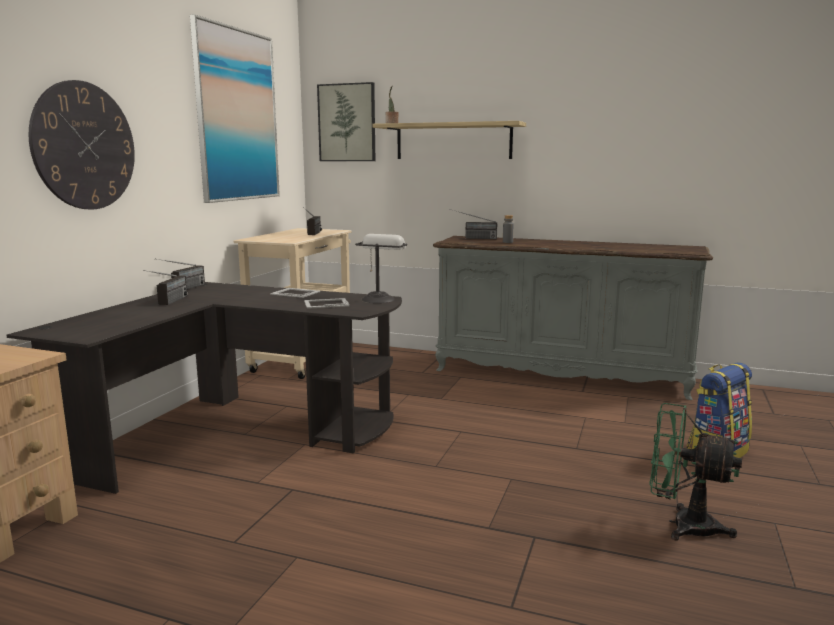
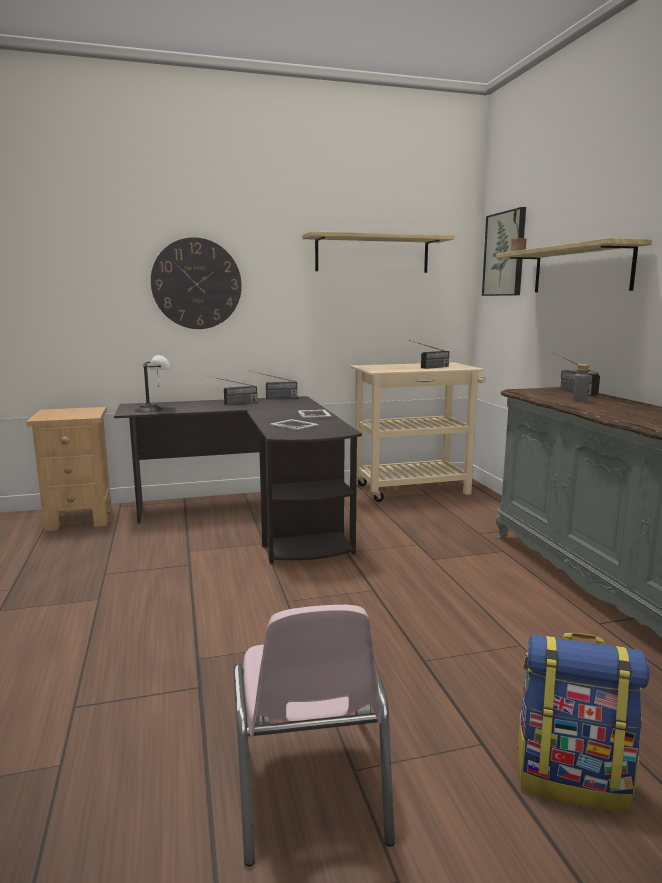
camera: 55 degrees right, 0 degrees up
picture [190,14,280,203] -> shelf [302,231,455,273]
table lamp [355,234,407,303] -> table lamp moved to [134,355,171,412]
green fan [650,403,742,541] -> pink chair [234,605,395,867]

